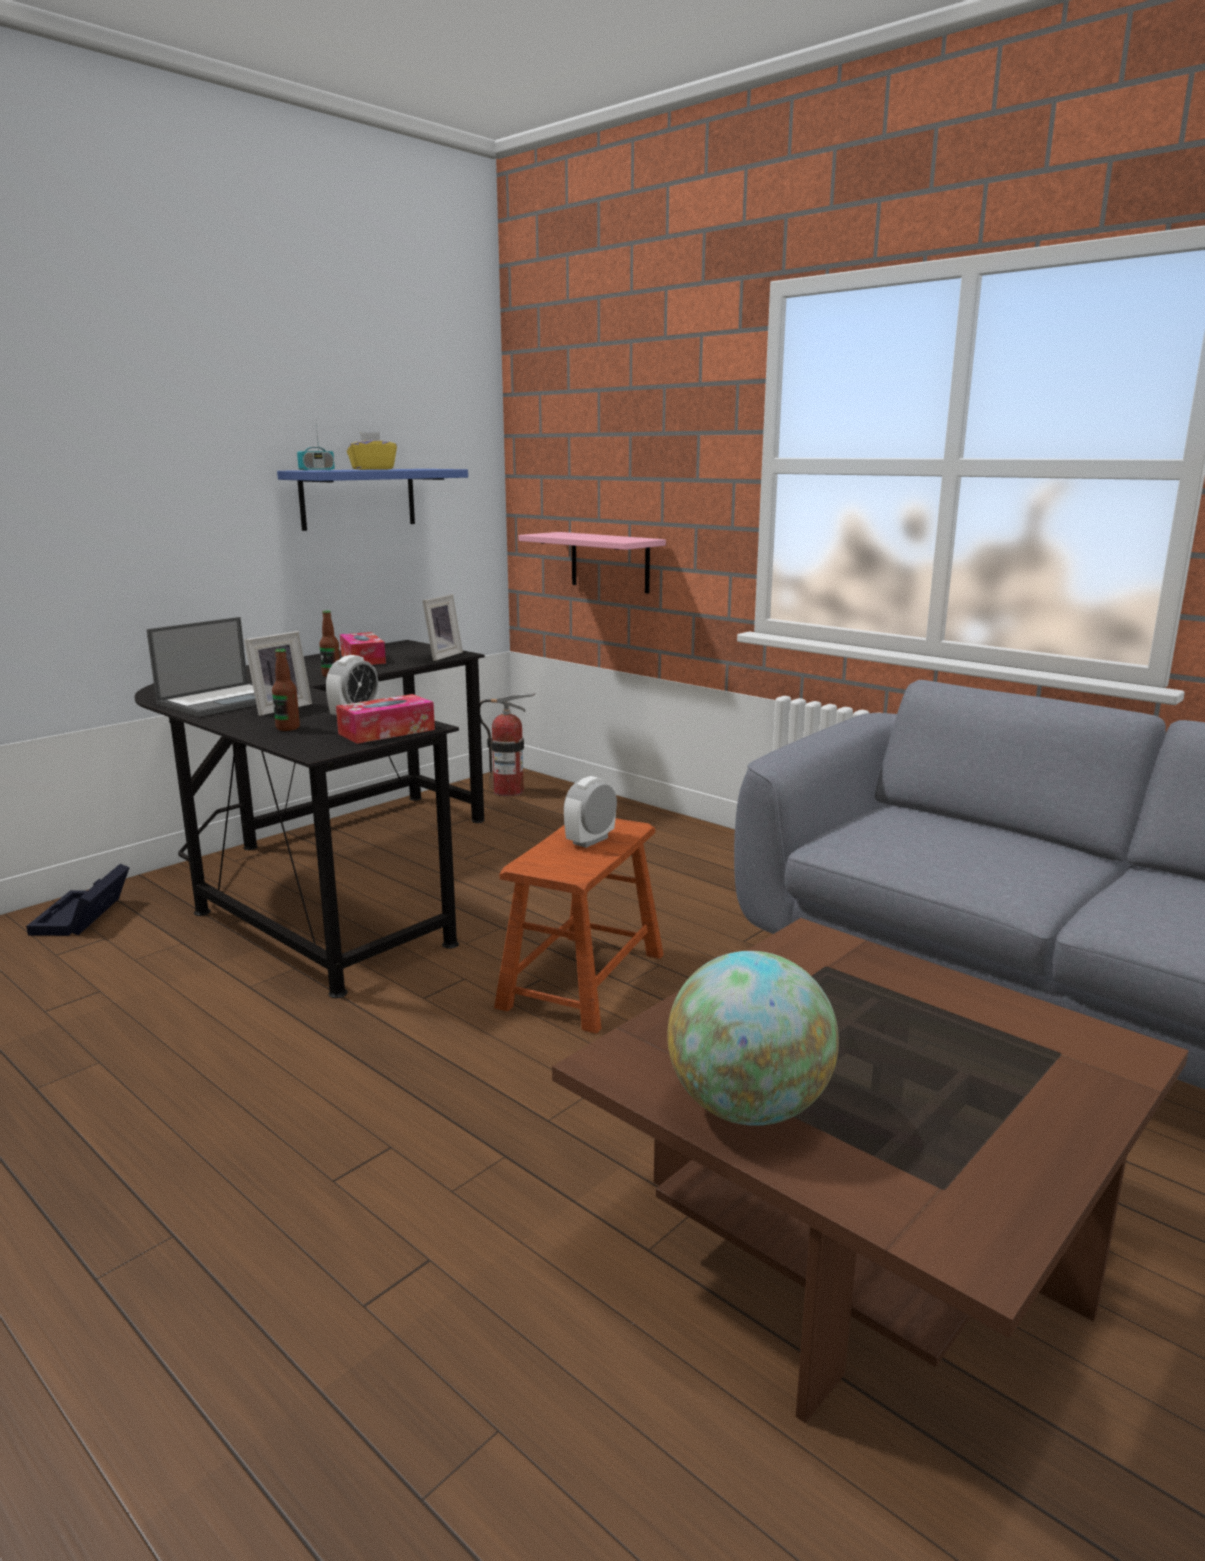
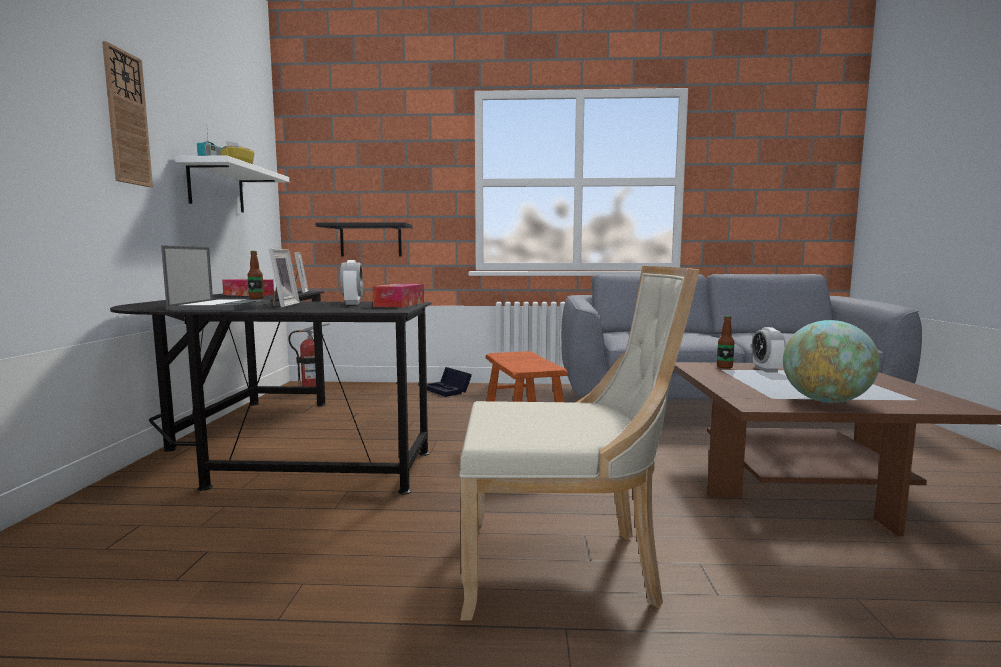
camera: 40 degrees left, 10 degrees down
black storage box [26,864,130,936] -> black storage box moved to [427,367,472,397]
bottle [272,649,300,731] -> bottle moved to [717,316,734,369]
blue shelf [277,469,468,531] -> white shelf [175,155,289,212]
pink shelf [519,532,666,594] -> black shelf [316,222,413,256]
alarm clock [564,776,617,848] -> alarm clock moved to [752,327,786,372]
none -> wall clock [102,41,153,187]
none -> beige chair [460,266,699,620]

